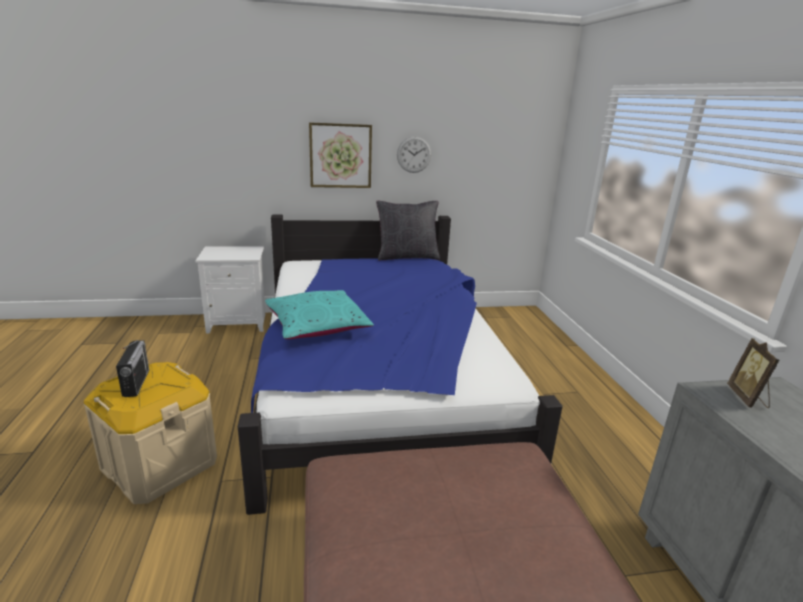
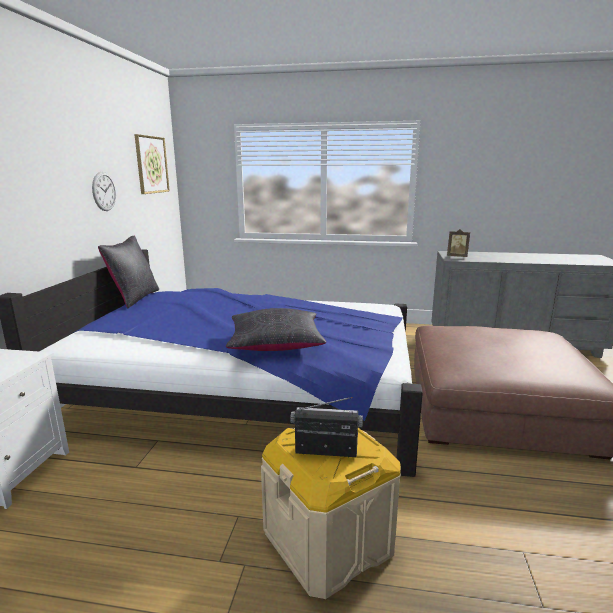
camera: 70 degrees left, 5 degrees down
turquoise pillow [265,290,374,339] -> black pillow [226,308,326,351]
picture [309,122,372,188] -> picture moved to [134,134,170,194]

